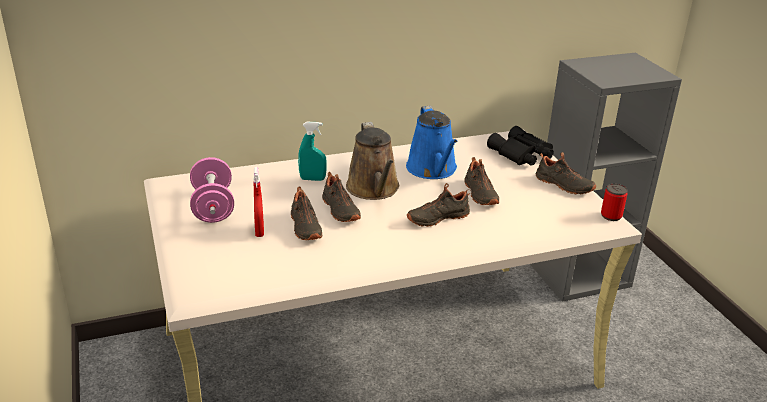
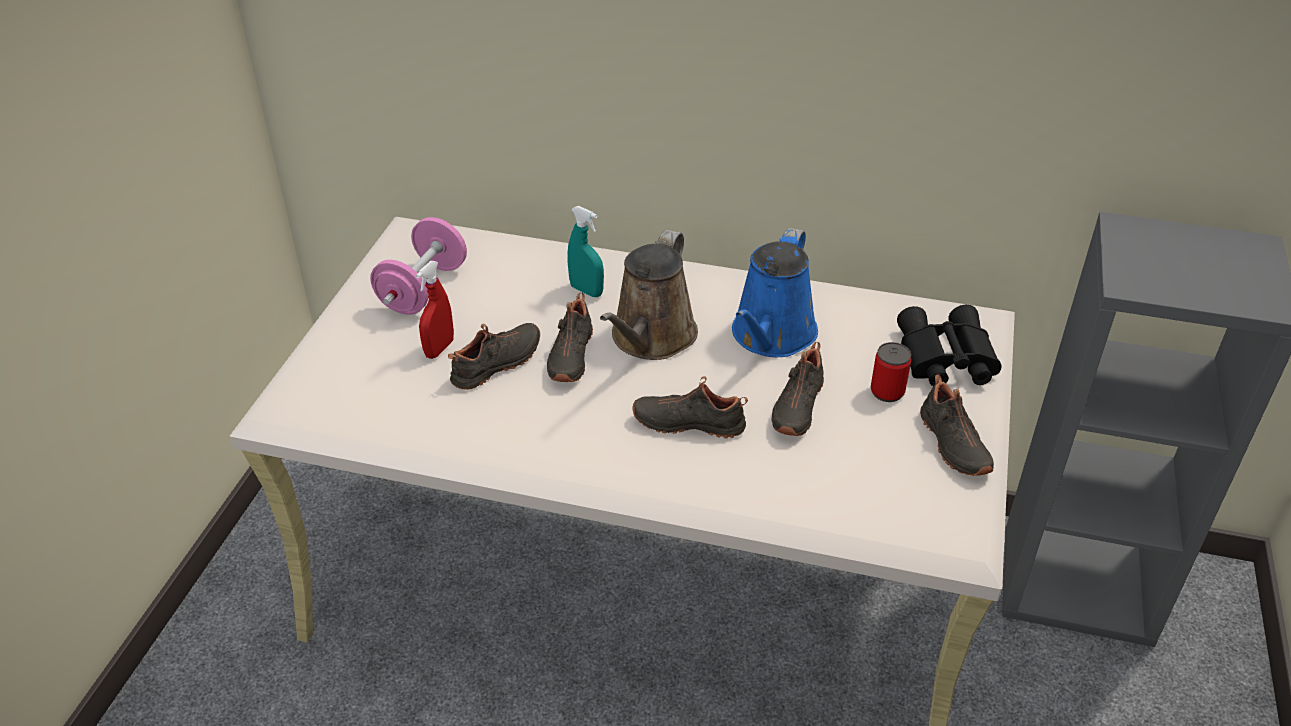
camera: 35 degrees right, 10 degrees up
black shoe [291,186,322,240] -> black shoe turned 150 degrees counterclockwise [448,323,540,390]
can [601,184,628,221] -> can moved to [871,342,911,402]

